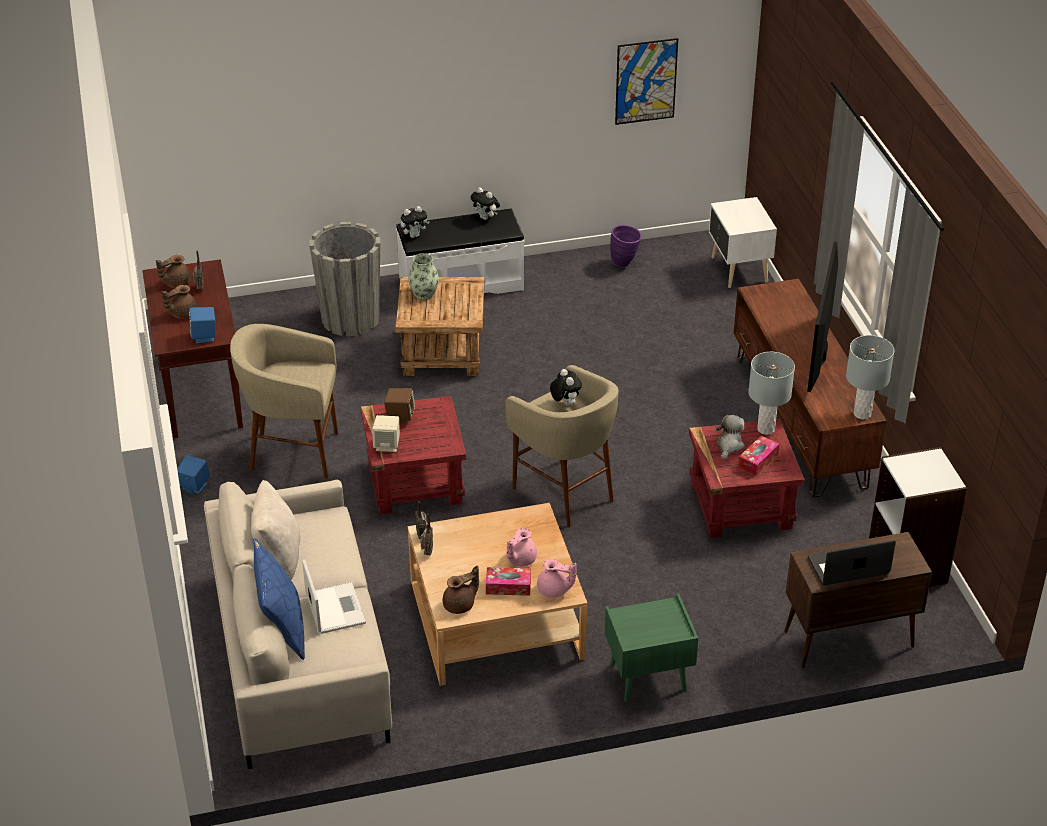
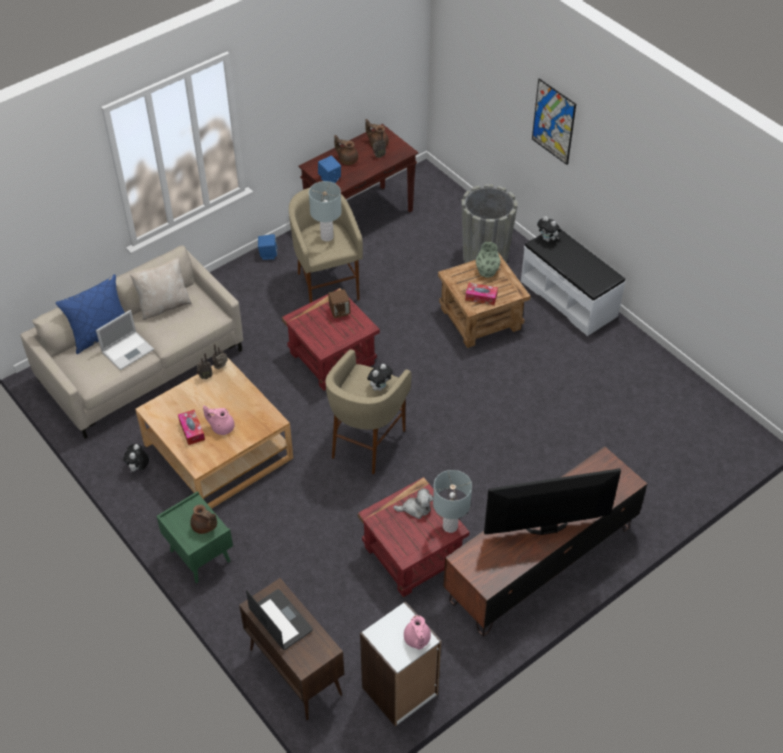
camera: 65 degrees right, 10 degrees up
beige speaker [372,415,400,452] -> none
brown teapot [443,566,479,614] -> brown teapot moved to [191,504,217,534]
plush toy [470,187,500,220] -> plush toy moved to [124,444,149,472]
pink teapot [537,559,577,598] -> pink teapot moved to [404,615,431,649]
purple vase [610,225,642,268] -> none
picture [615,38,678,125] -> picture moved to [532,78,576,165]
white nightstand [709,197,777,288] -> none
tissue box [738,436,779,475] -> tissue box moved to [465,283,498,305]
grey table lamp [846,335,894,420] -> grey table lamp moved to [309,181,342,241]

